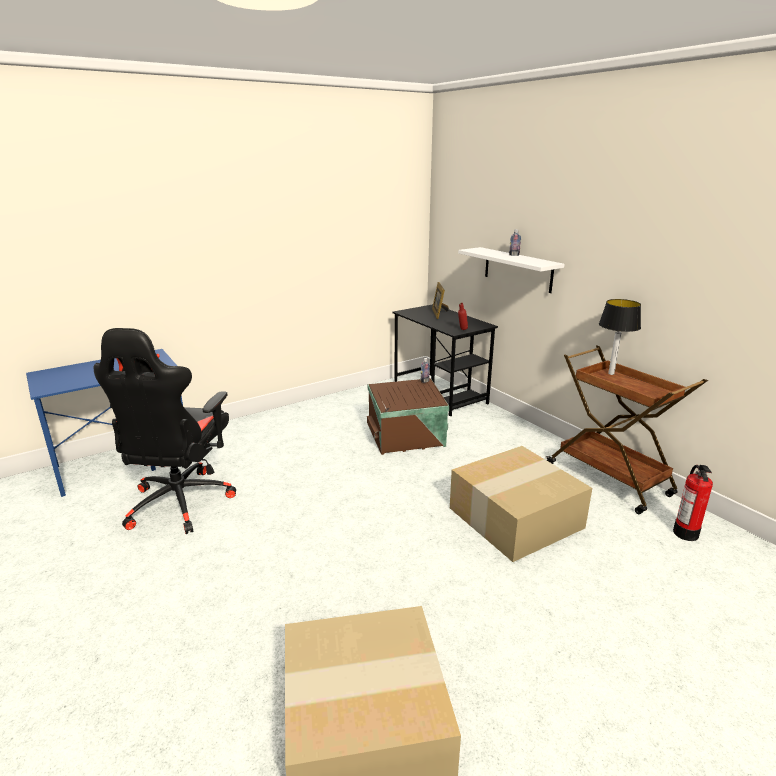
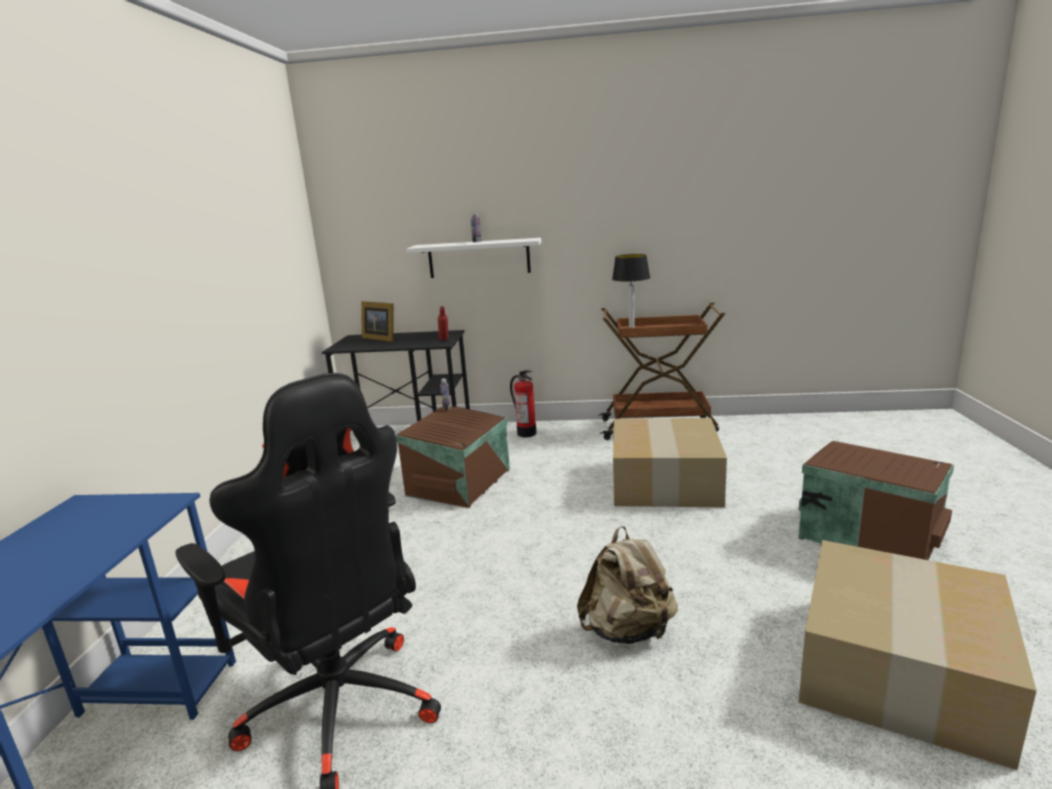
camera: 50 degrees left, 5 degrees down
fire extinguisher [673,465,713,541] -> fire extinguisher moved to [510,370,536,437]
none -> beige backpack [577,526,678,644]
none -> brown storage box [798,441,954,560]

